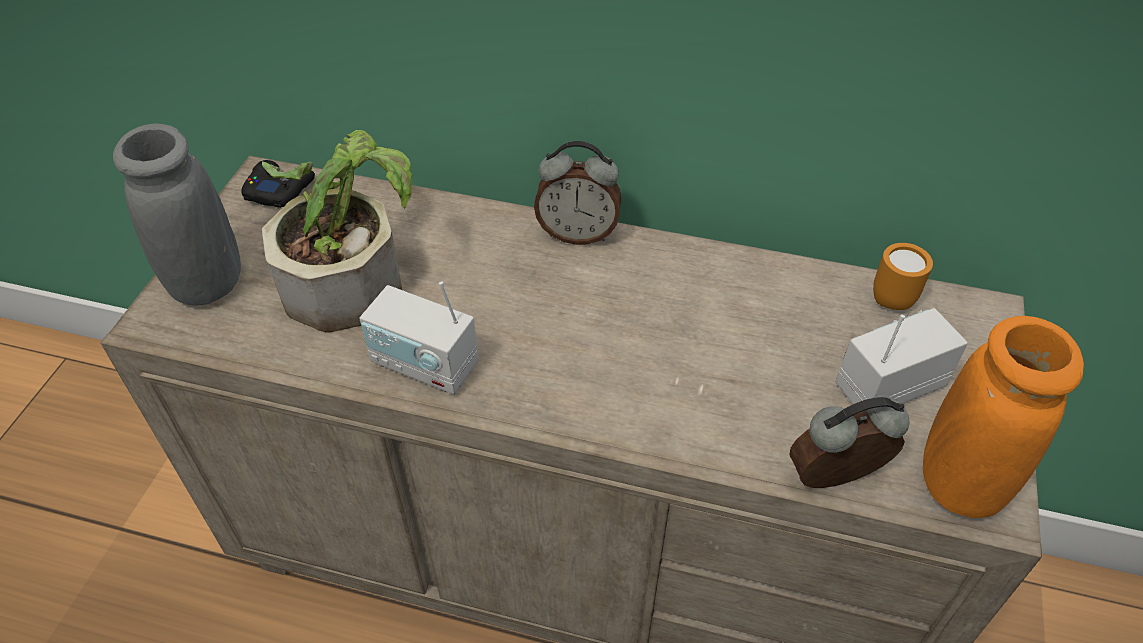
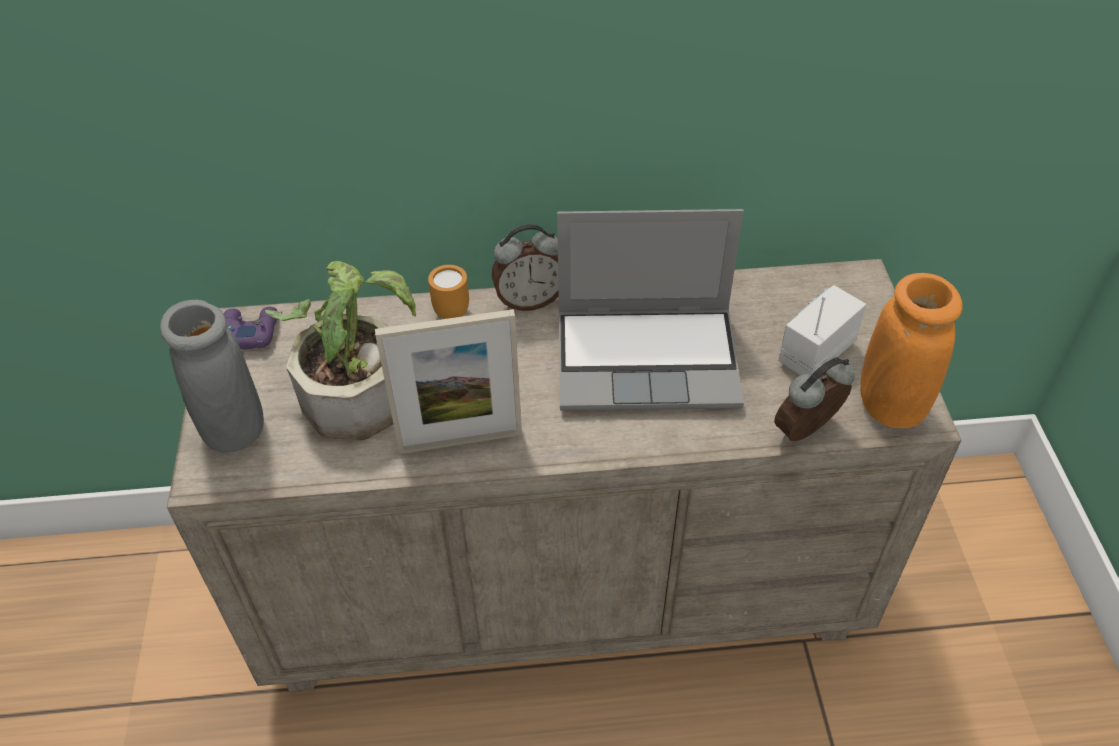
camera: 20 degrees left, 0 degrees up
black game controller [241,160,315,208] -> purple game controller [224,307,277,349]
radio [359,281,479,394] -> picture frame [375,309,522,454]
orange mug [873,243,933,310] -> orange mug moved to [428,265,469,319]
none -> laptop [557,209,744,411]

